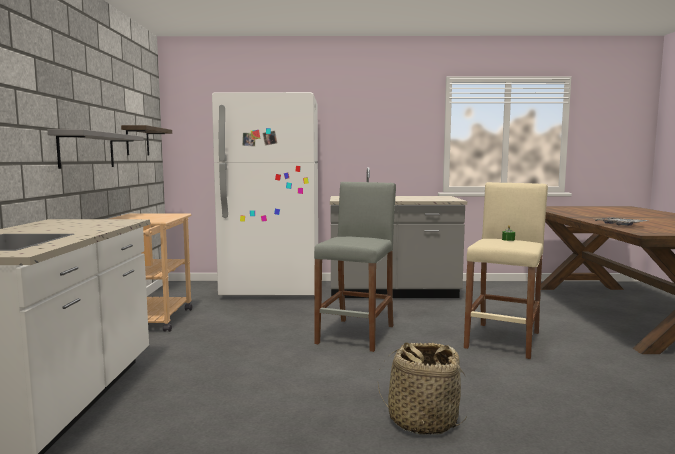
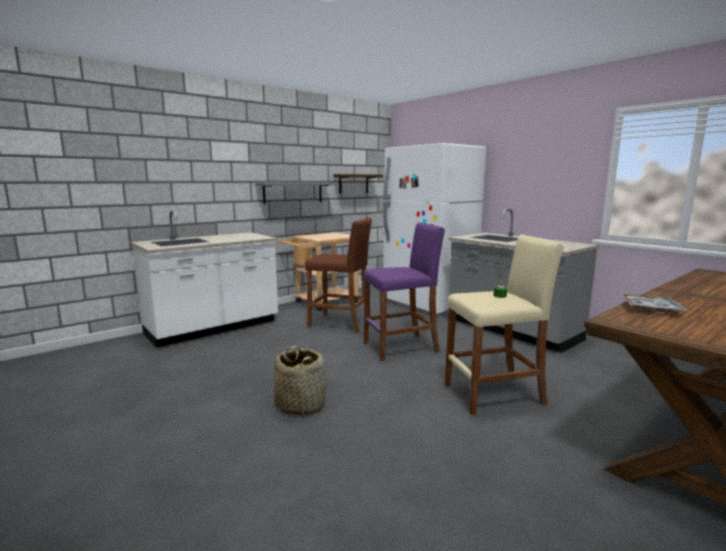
camera: 50 degrees right, 5 degrees up
grey stool [314,182,396,352] -> purple stool [364,222,445,361]
none -> brown stool [305,218,372,333]

